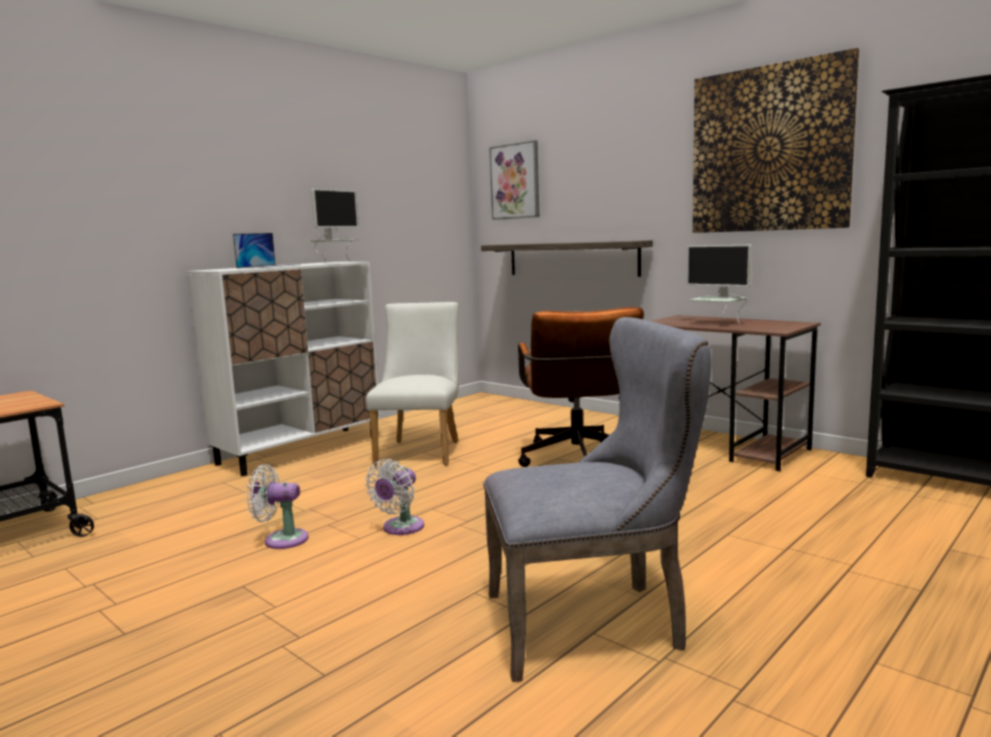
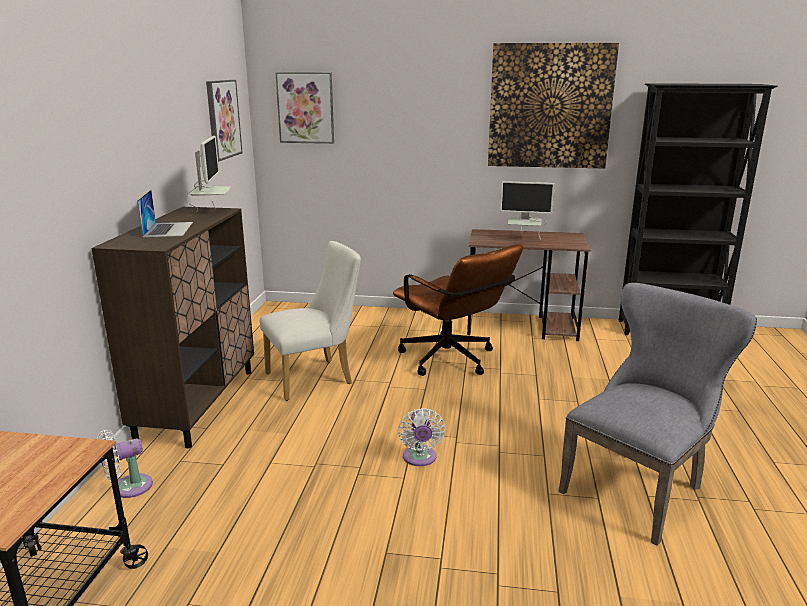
camera: 35 degrees left, 10 degrees up
white cabinet [186,262,381,476] -> brown cabinet [91,207,254,448]
white fan [246,464,309,549] -> white fan moved to [97,430,153,498]
white chair [366,302,459,465] -> white chair turned 90 degrees clockwise [260,241,361,401]
shelf [481,240,653,277] -> none
none -> picture [206,80,242,162]

